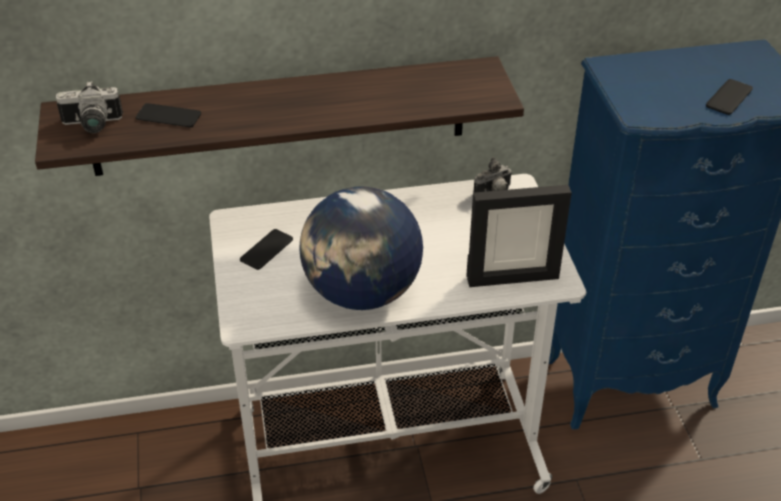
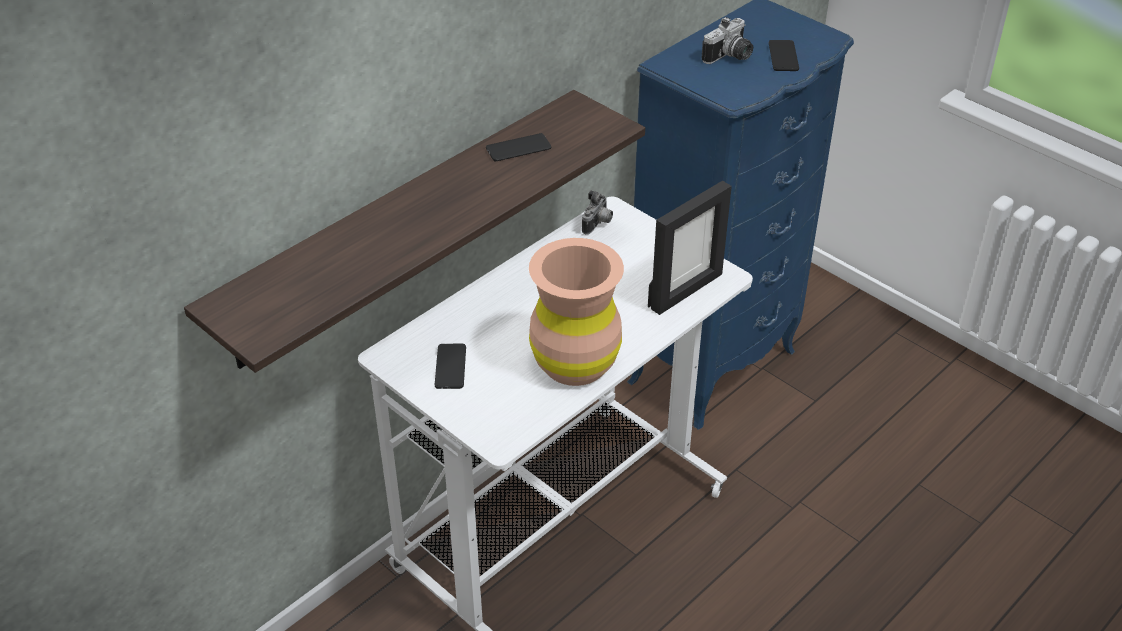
camera: 35 degrees left, 0 degrees up
camera [56,81,123,133] -> camera moved to [702,17,753,64]
phone [136,103,201,127] -> phone moved to [486,133,551,162]
globe [299,186,423,310] -> brown vase [529,238,624,386]

